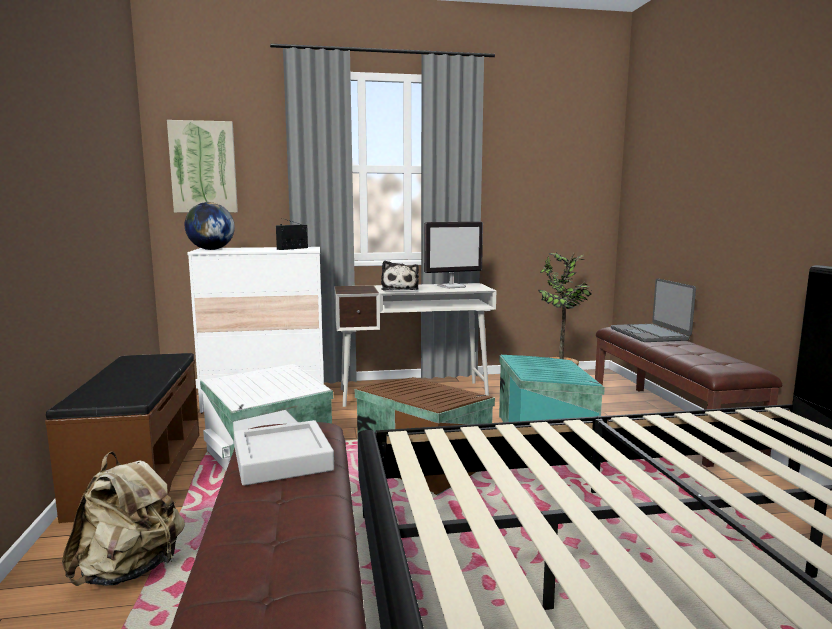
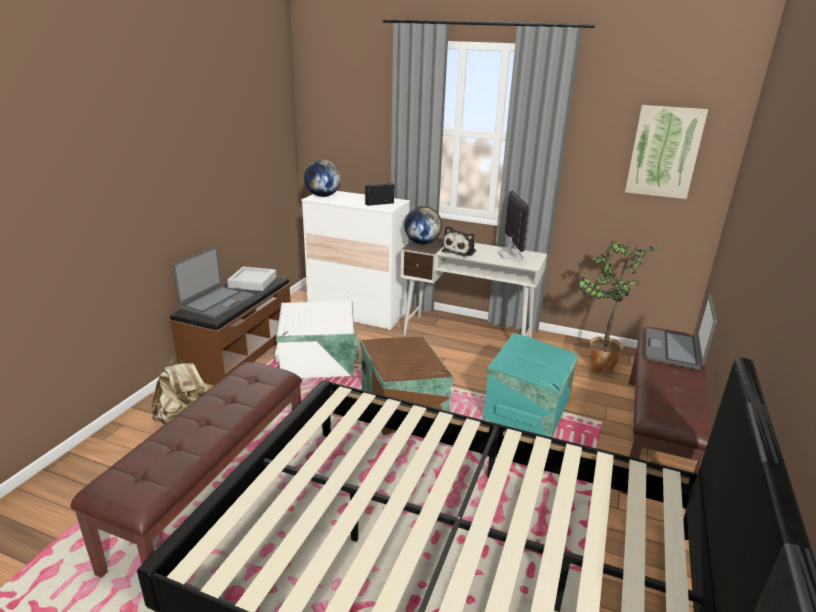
camera: 30 degrees right, 15 degrees up
picture [167,120,238,212] -> picture moved to [625,105,708,199]
grey tray [234,420,334,486] -> grey tray moved to [227,267,276,291]
monitor [424,222,483,289] -> monitor turned 105 degrees counterclockwise [498,191,530,259]
none -> laptop [172,246,255,319]
none -> globe [404,206,442,244]

